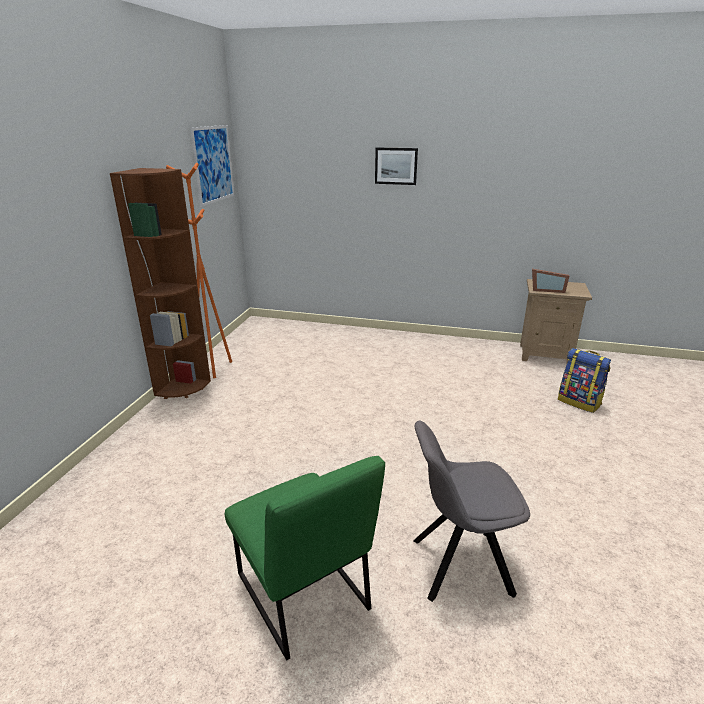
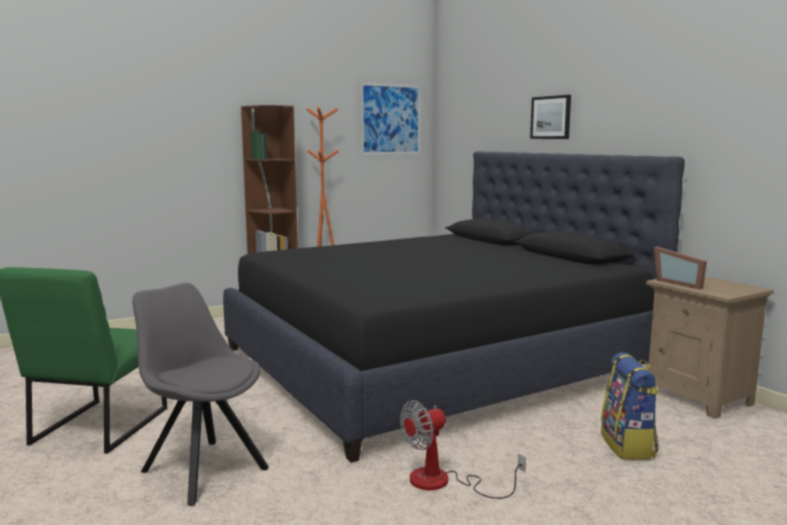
camera: 45 degrees right, 15 degrees down
none -> black bed [223,151,685,463]
none -> fan [400,400,526,499]

